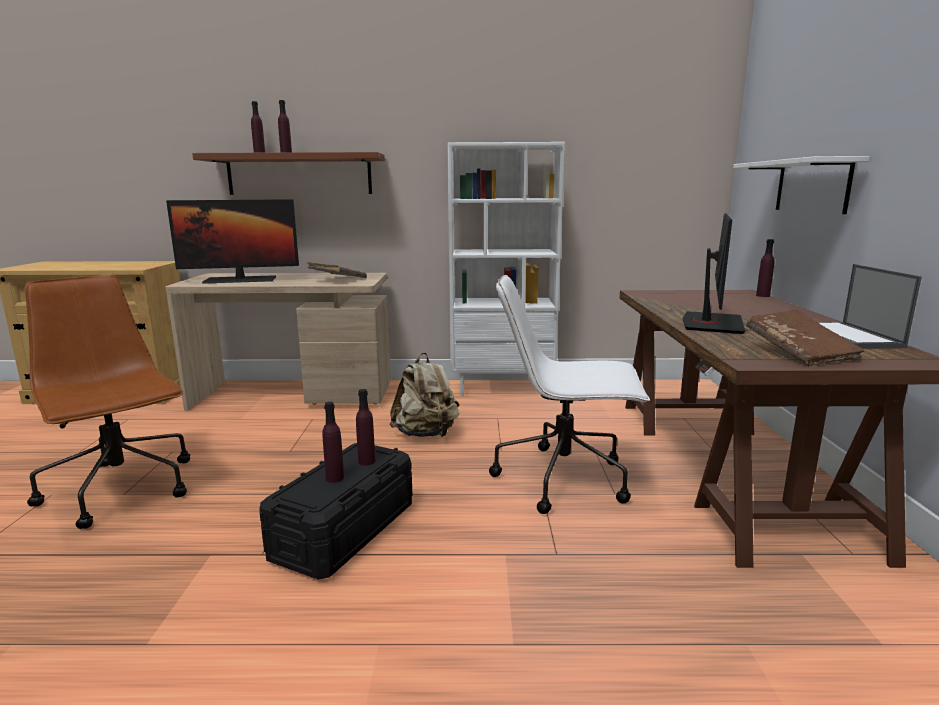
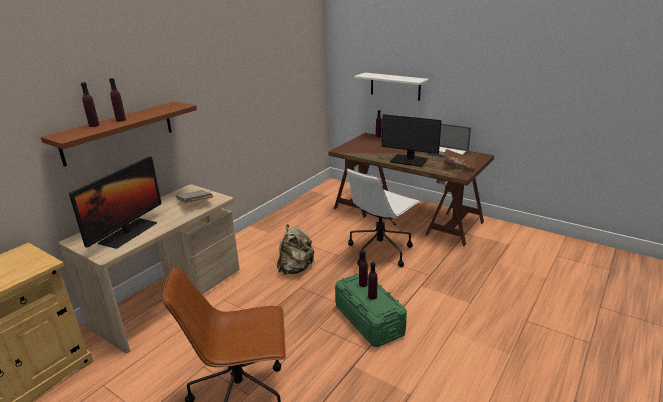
camera: 55 degrees left, 10 degrees up
black storage box [259,443,413,580] -> green storage box [335,273,407,347]
white bookcase [447,142,565,396] -> none
monitor [682,213,746,334] -> monitor turned 150 degrees clockwise [382,114,442,167]

